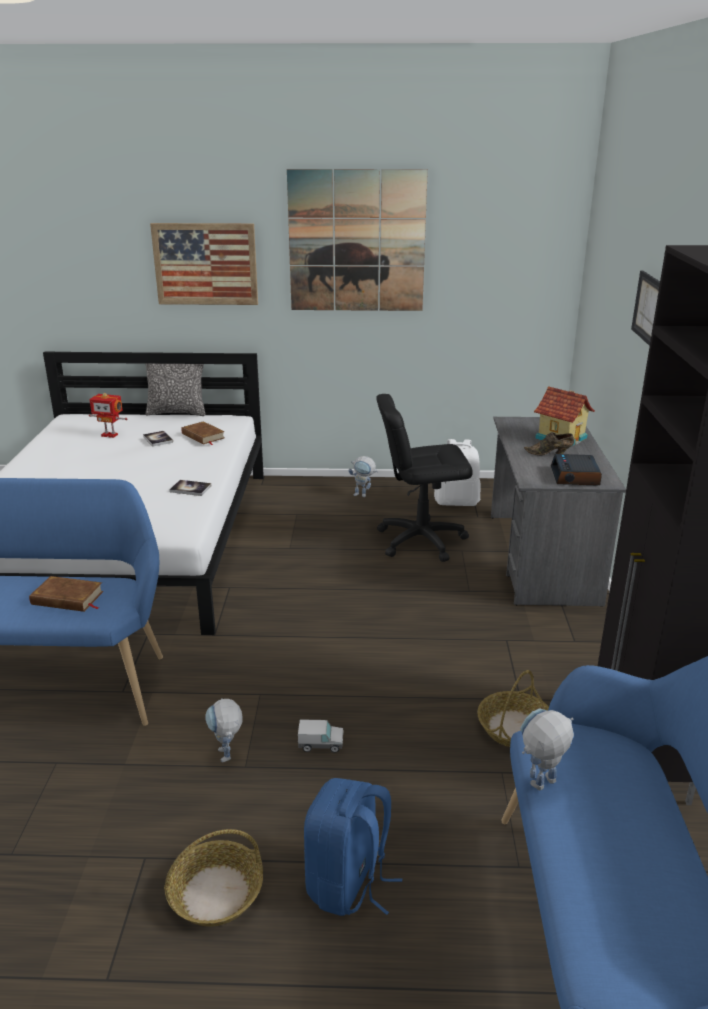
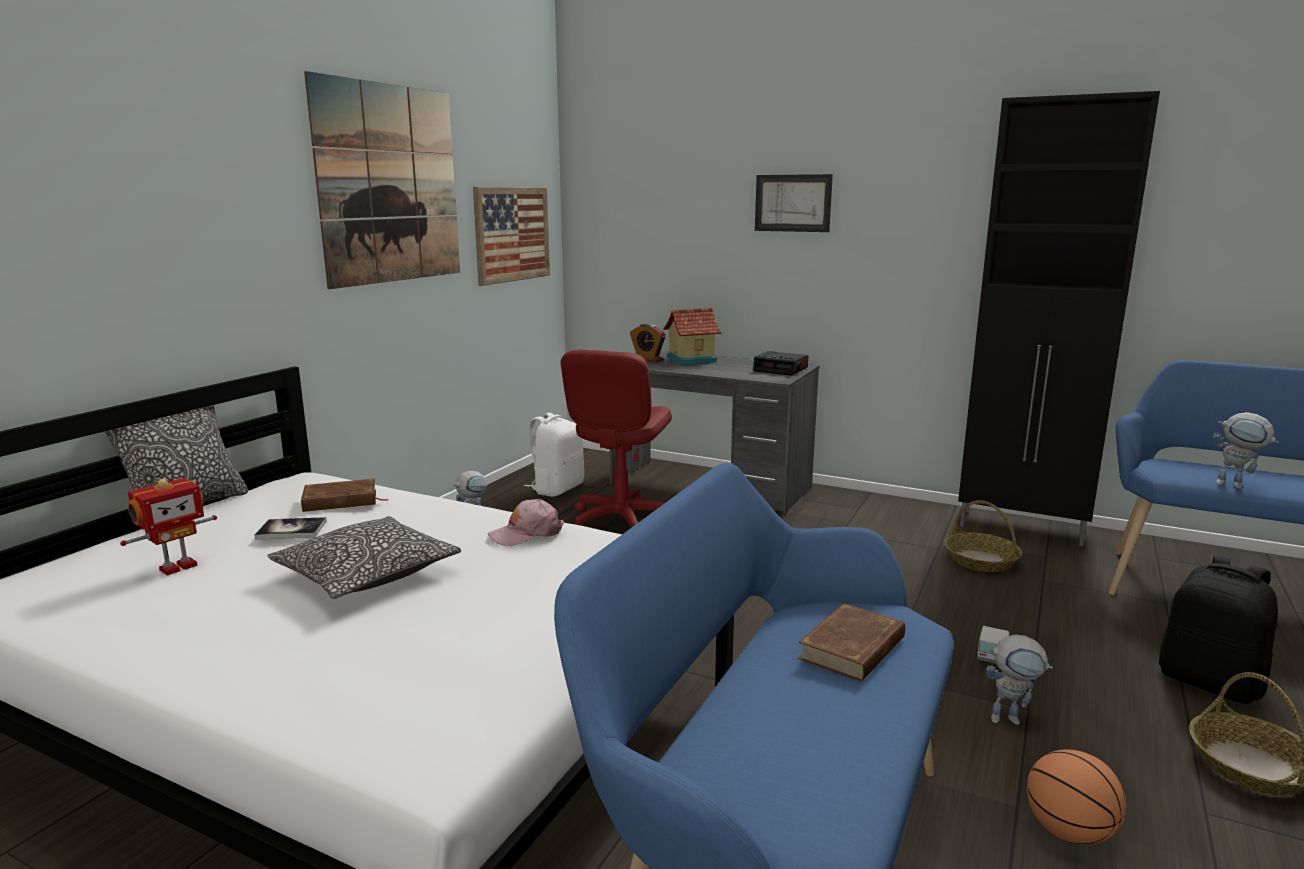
camera: 65 degrees left, 10 degrees down
picture [150,223,258,305] -> picture moved to [473,187,550,286]
book [169,480,211,496] -> pink cap [488,499,564,546]
blue backpack [304,778,402,916] -> black backpack [1159,556,1278,704]
black office chair [376,394,473,562] -> red office chair [561,350,672,528]
toy robot [520,708,574,790] -> toy robot turned 45 degrees counterclockwise [1213,412,1279,489]
brown shoe [524,432,574,455] -> none
none -> pillow [267,516,461,599]
none -> alarm clock [630,323,666,363]
none -> basketball [1027,749,1126,845]

